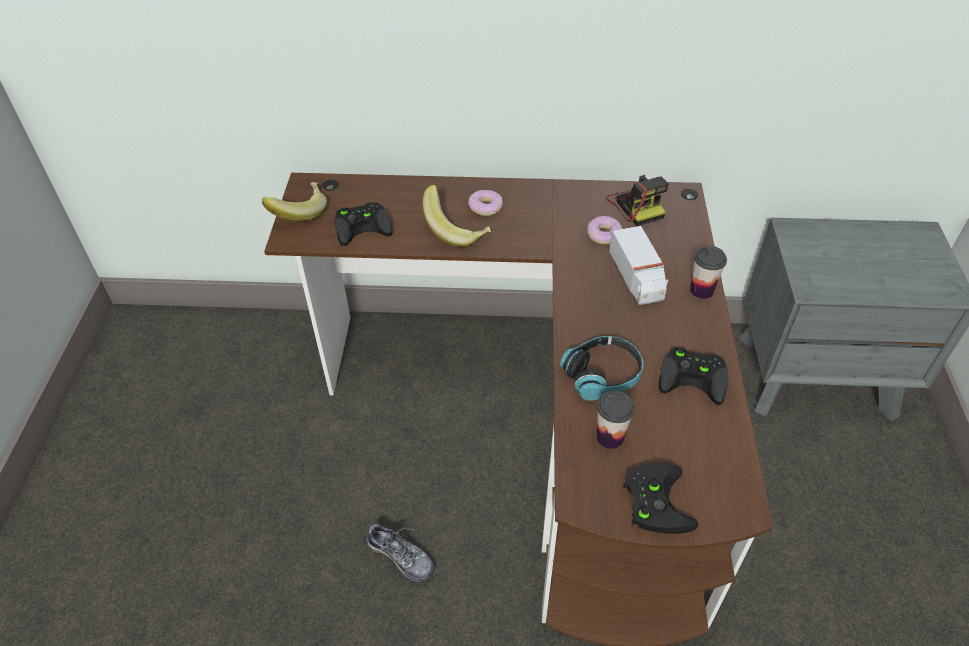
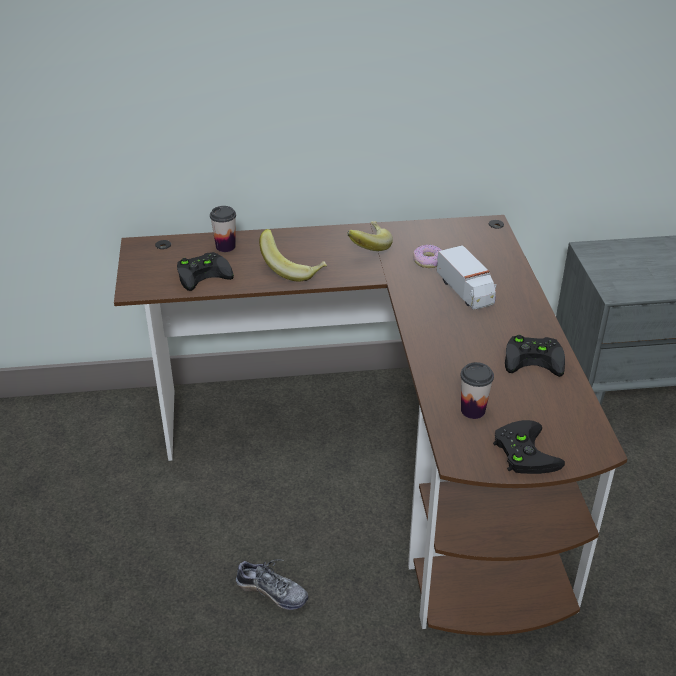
camera: 10 degrees left, 10 degrees down
banana [262,182,327,221] -> banana moved to [347,221,393,251]
donut [468,190,503,216] -> none
headphones [560,336,643,401] -> none
camera [606,175,669,226] -> none
cup [690,246,727,299] -> cup moved to [210,206,236,252]

